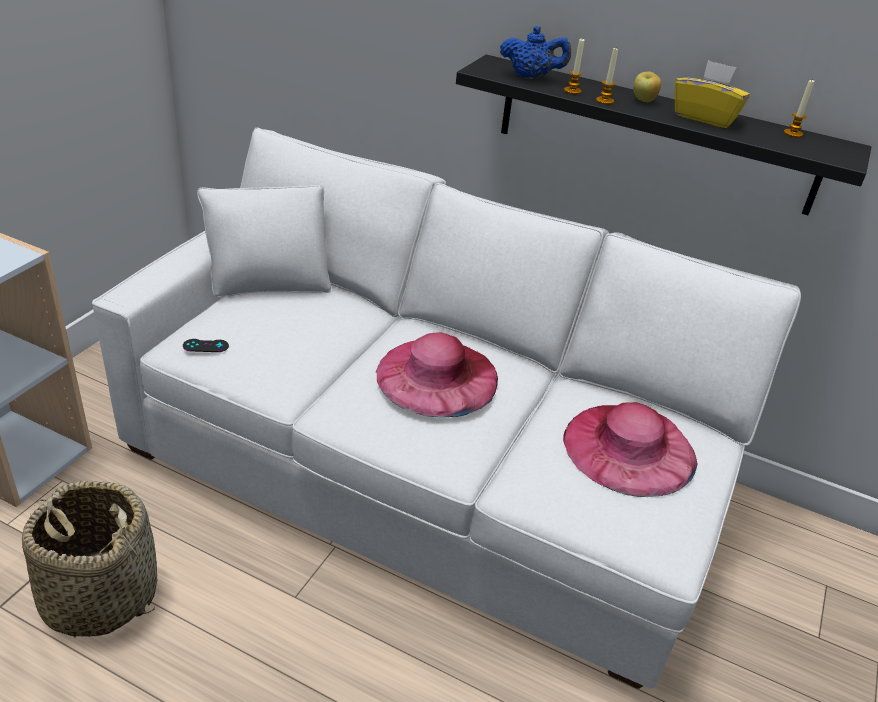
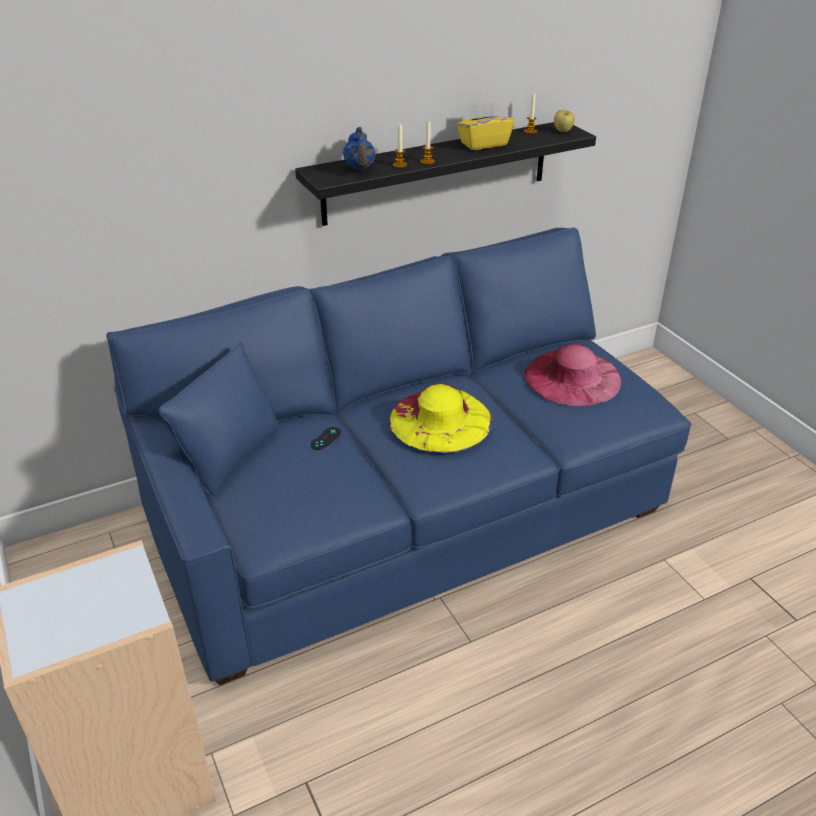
camera: 50 degrees left, 0 degrees up
basket [22,481,157,637] -> none
white sofa [92,128,801,689] -> blue sofa [107,228,691,685]
black game controller [183,339,229,352] -> black game controller moved to [311,427,341,450]
pink hat [376,332,498,418] -> yellow hat [389,384,493,453]
blue teapot [500,26,571,79] -> blue teapot turned 120 degrees clockwise [343,127,376,170]
apple [633,71,661,102] -> apple moved to [554,110,575,132]

